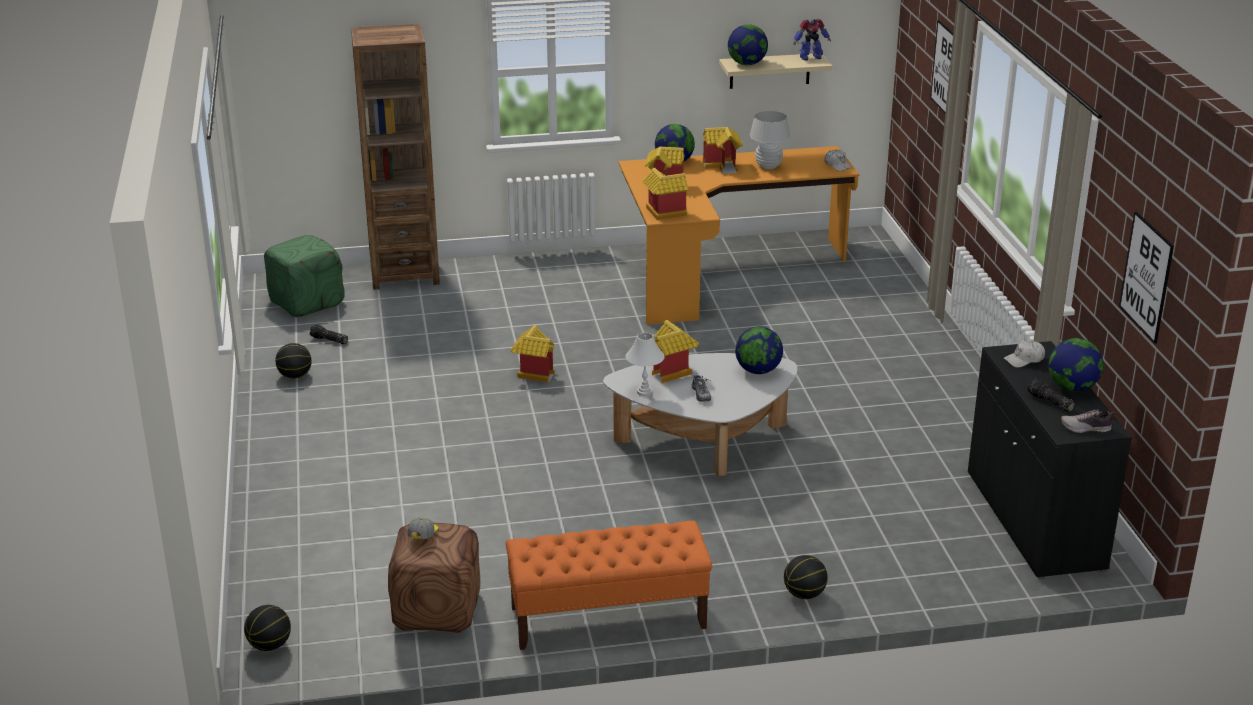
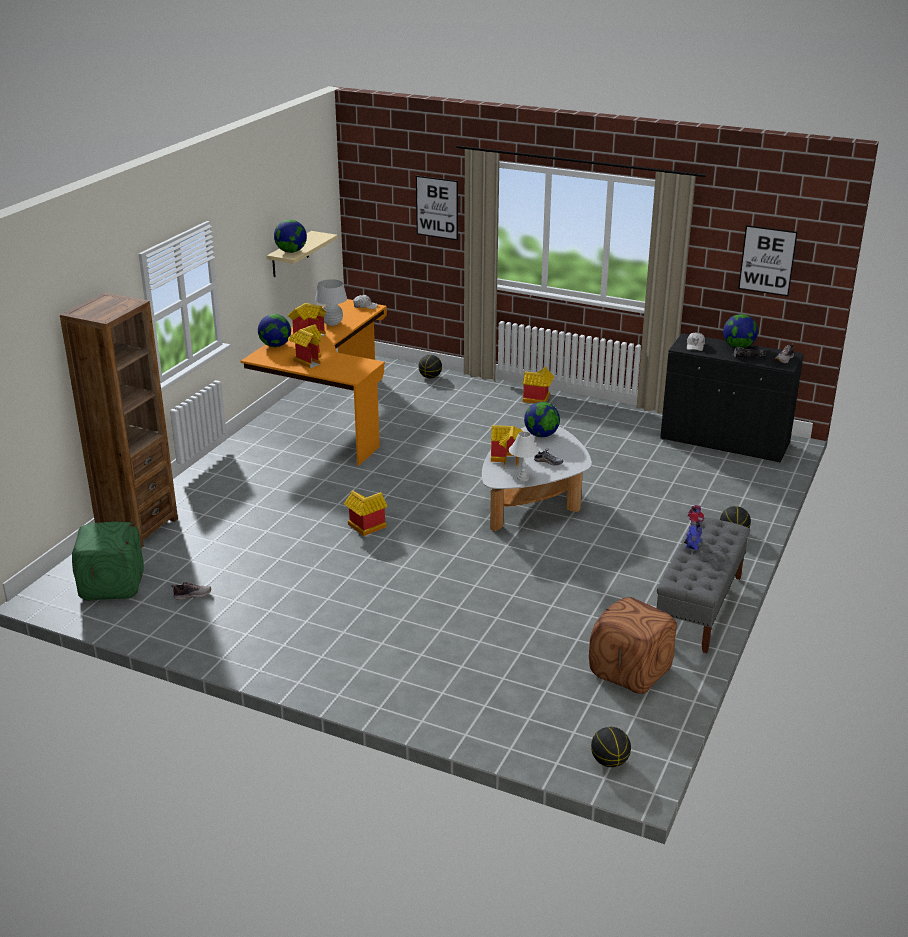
camera: 55 degrees left, 0 degrees up
basketball [275,343,312,379] -> basketball moved to [418,355,442,378]
flashlight [310,324,348,344] -> shoe [171,582,211,600]
cap [408,517,438,539] -> none
orange bench [506,521,712,650] -> grey bench [657,517,750,653]
toy house [642,168,688,220] -> toy house moved to [523,367,555,403]
toy robot [793,19,831,60] -> toy robot moved to [684,505,704,550]

